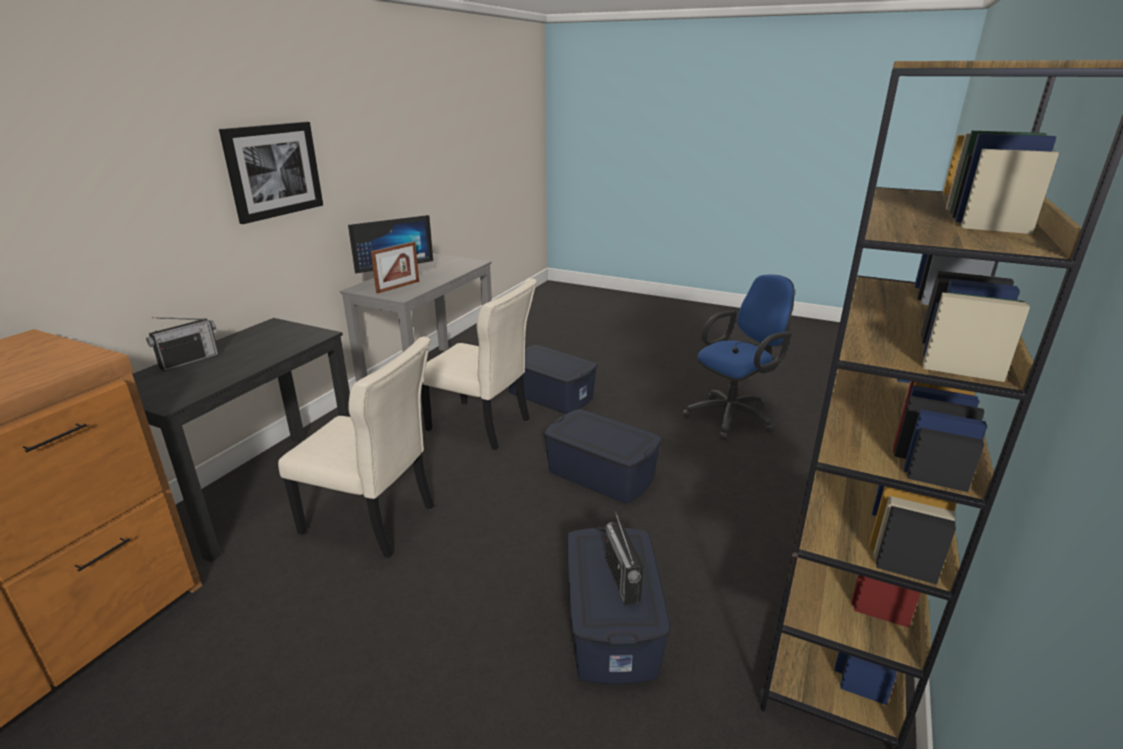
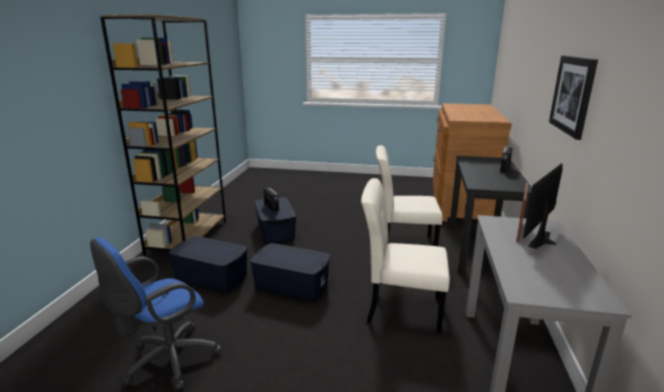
camera: 165 degrees right, 5 degrees down
blue storage box [509,345,597,414] -> blue storage box moved to [168,236,248,292]

